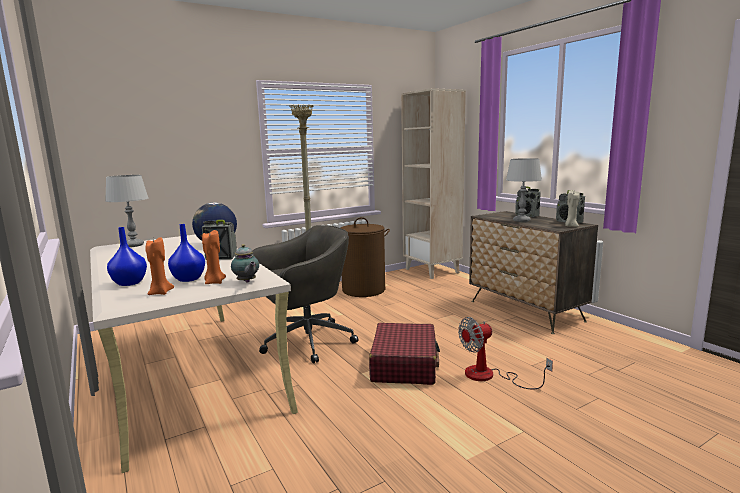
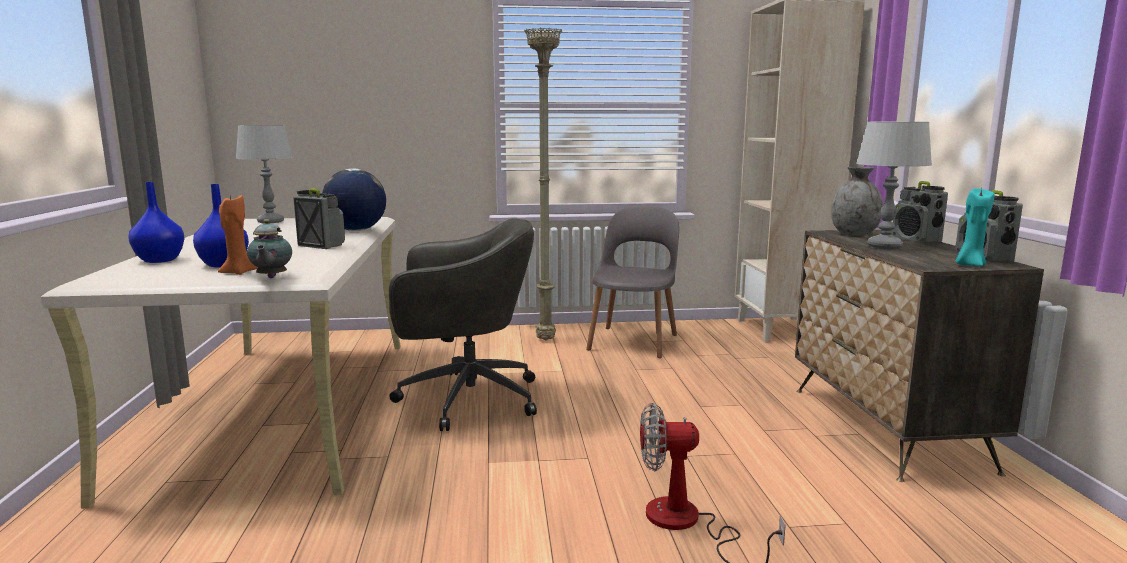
camera: 25 degrees right, 0 degrees up
orange candle [145,237,174,295] -> none
brown laundry basket [341,217,390,297] -> grey chair [586,206,679,358]
red suitcase [369,323,440,385] -> none
beige candle [565,190,580,227] -> turquoise candle [956,188,994,267]
none -> grey vase [831,167,883,235]

